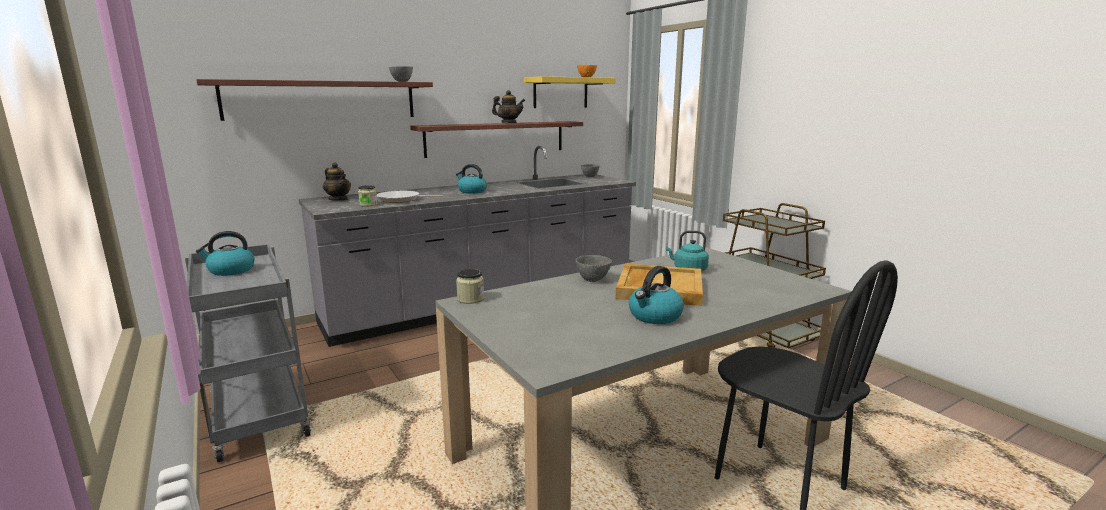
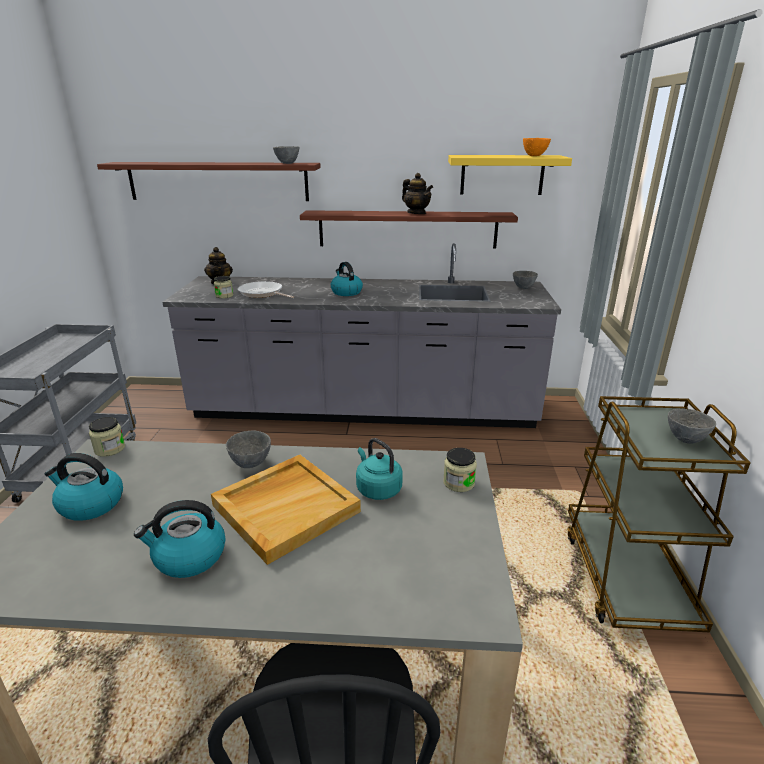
camera: 35 degrees right, 10 degrees up
kettle [196,231,255,276] -> kettle moved to [45,453,123,521]
none -> jar [443,448,477,492]
none -> grey bowl [668,408,716,444]

